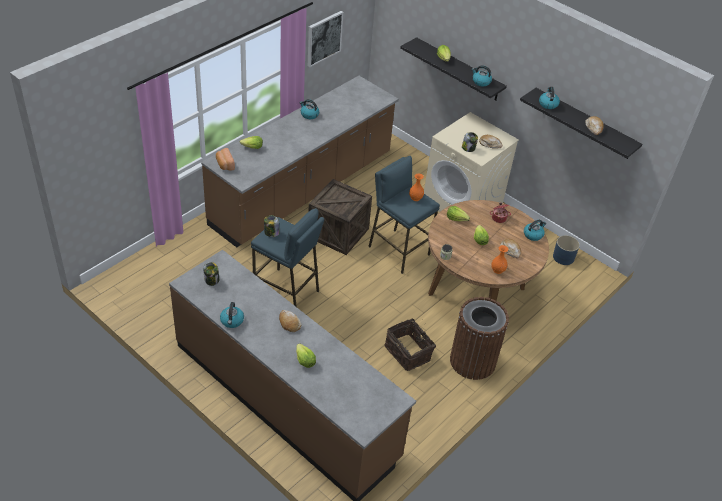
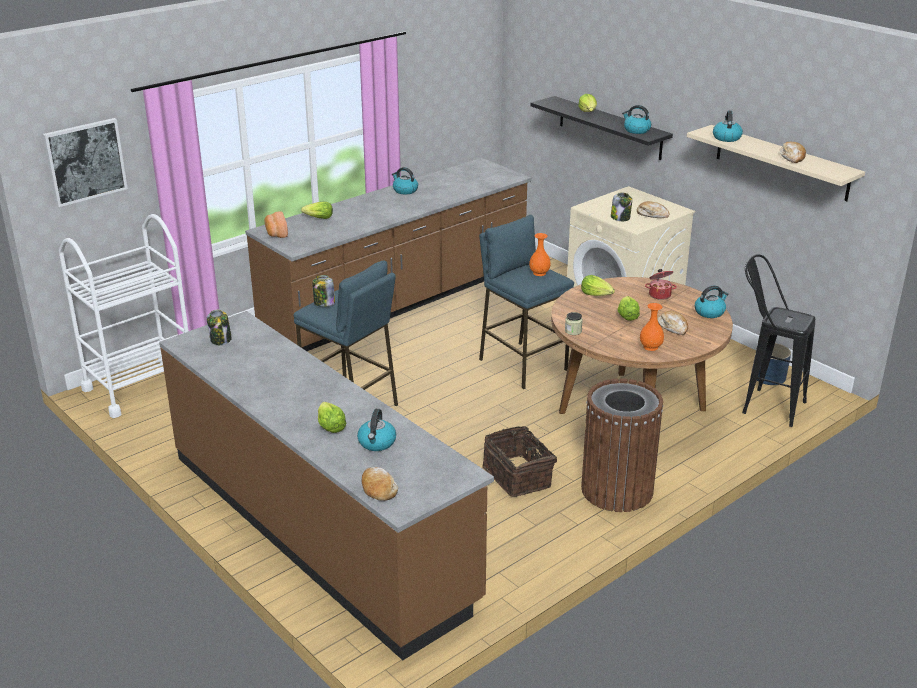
camera: 10 degrees right, 15 degrees down
kettle [220,302,244,328] -> kettle moved to [357,409,396,451]
bread [279,310,301,332] -> bread moved to [362,467,398,501]
picture [308,11,343,67] -> picture moved to [43,118,128,207]
crate [308,179,372,255] -> none
black shelf [520,88,642,159] -> beige shelf [687,125,865,201]
none -> white cart [59,214,188,418]
none -> black stool [742,254,815,427]

